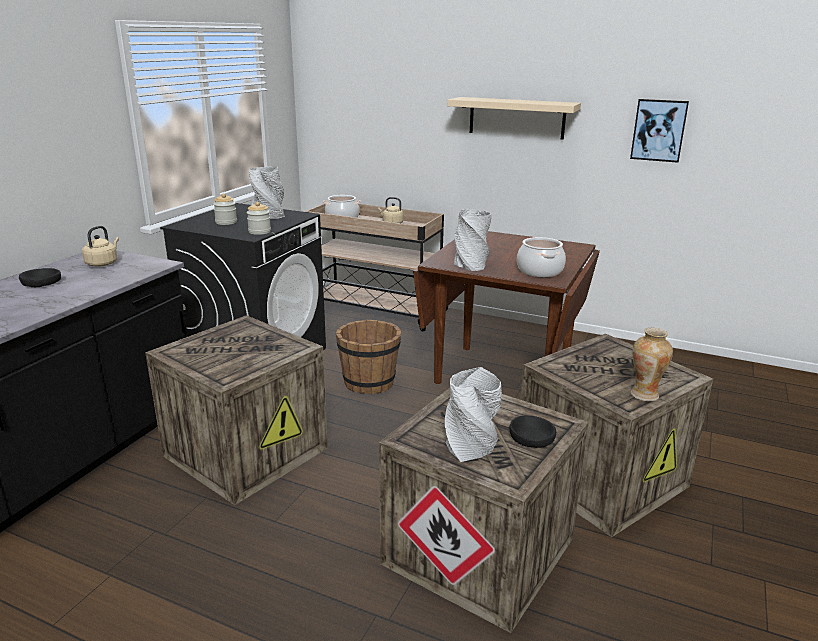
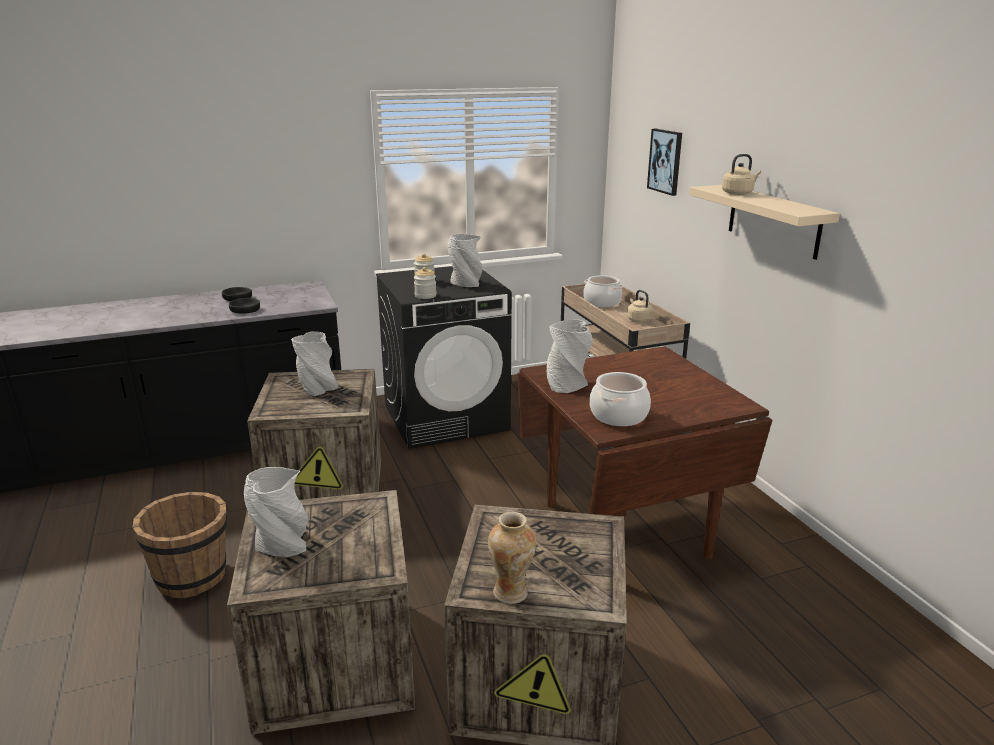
camera: 45 degrees right, 0 degrees up
beige kettle [82,226,119,267] -> beige kettle moved to [722,154,761,195]
brown bucket [336,320,401,394] -> brown bucket moved to [132,492,227,598]
black bowl [510,416,556,448] -> black bowl moved to [229,298,260,314]
picture [630,99,689,163] -> picture moved to [647,129,682,196]
none -> grey vase [291,331,338,396]

